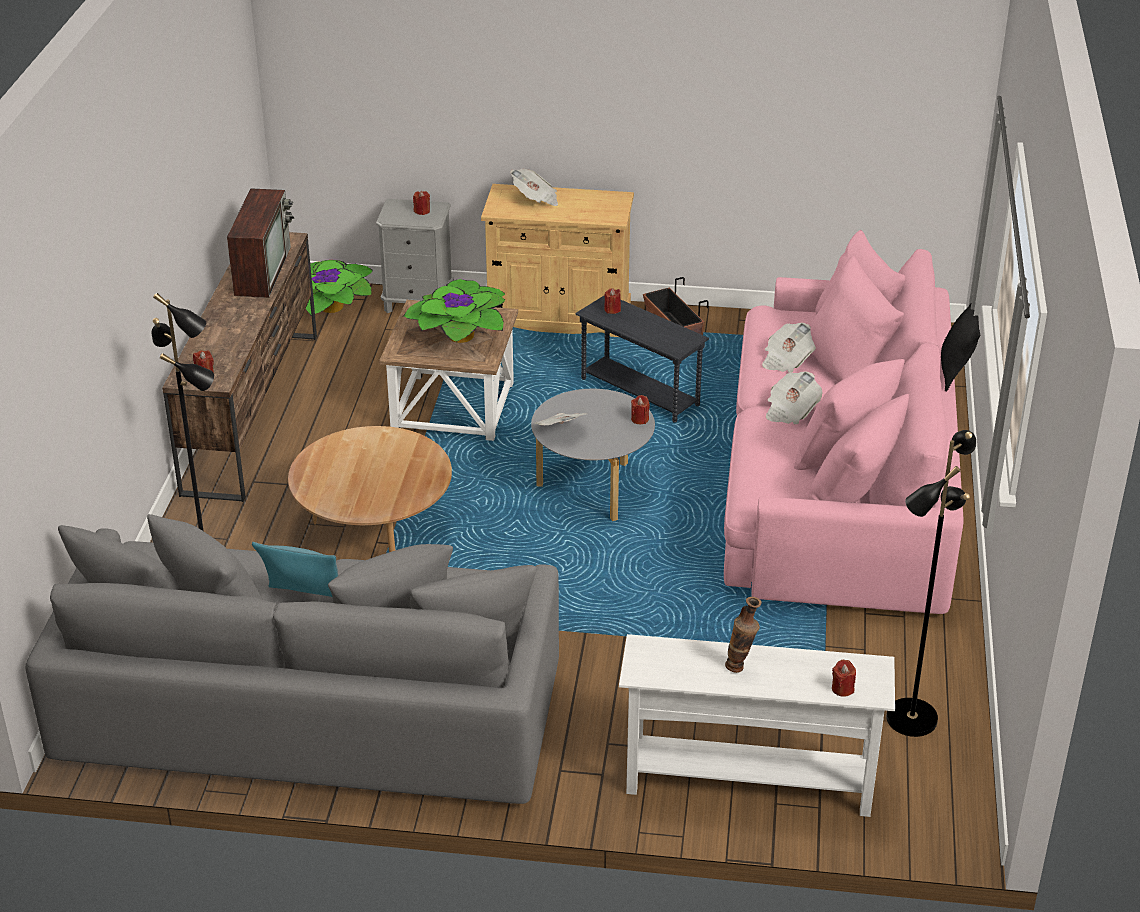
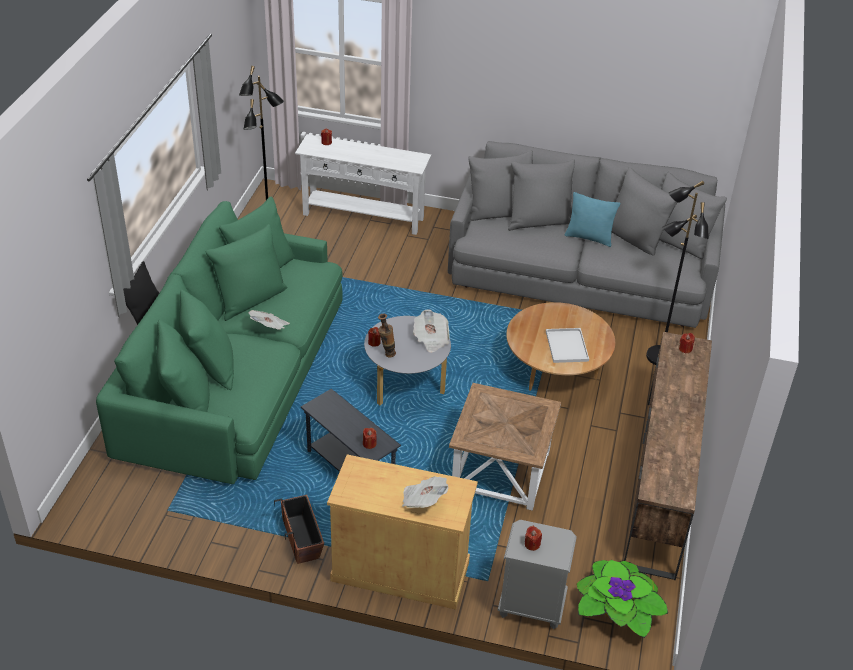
camera: 175 degrees left, 5 degrees up
television [227,188,294,298] -> none
potted plant [403,279,505,343] -> none
pink sofa [724,230,963,614] -> green sofa [96,197,343,484]
vase [725,597,762,673] -> vase moved to [378,314,396,357]
newspaper [762,323,816,373] -> none
none -> white tray [546,328,589,363]

